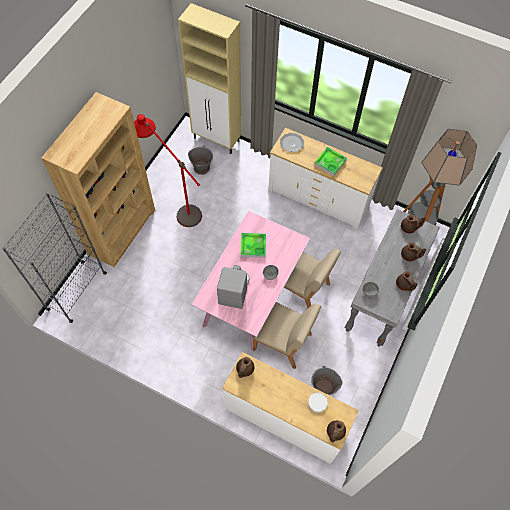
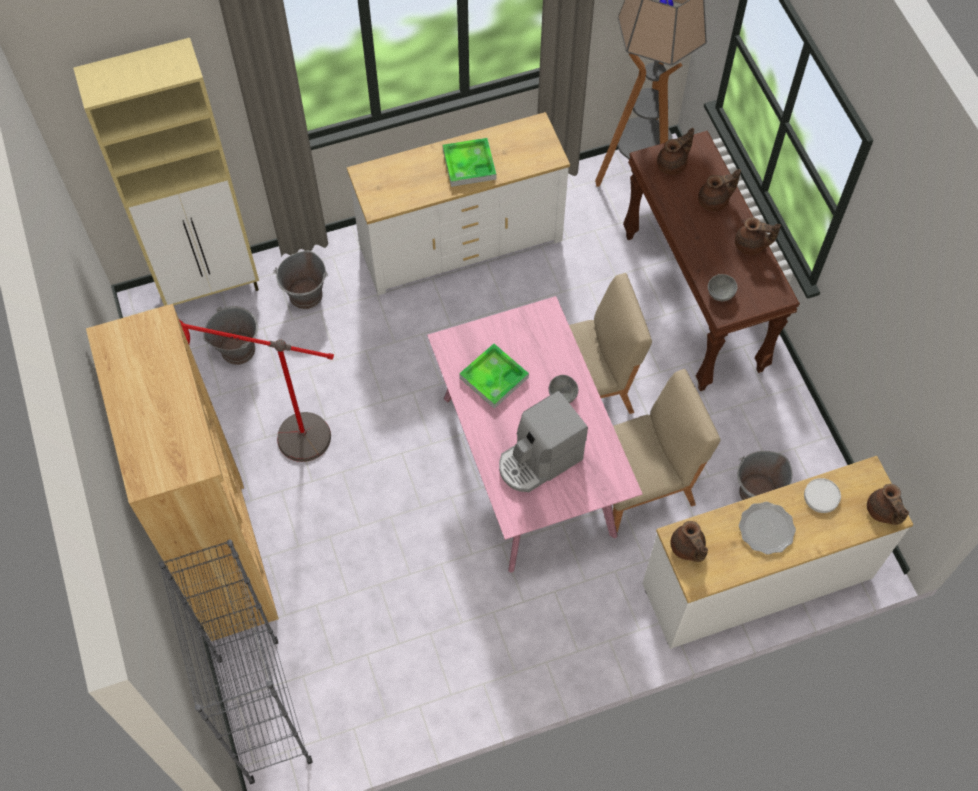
camera: 45 degrees left, 0 degrees up
coffee machine [217,265,250,309] -> coffee machine turned 90 degrees counterclockwise [499,391,588,492]
plate [280,133,304,152] -> plate moved to [739,502,796,555]
grey console table [345,209,440,347] -> brown console table [623,131,800,391]
none -> grey bucket [273,251,328,309]

